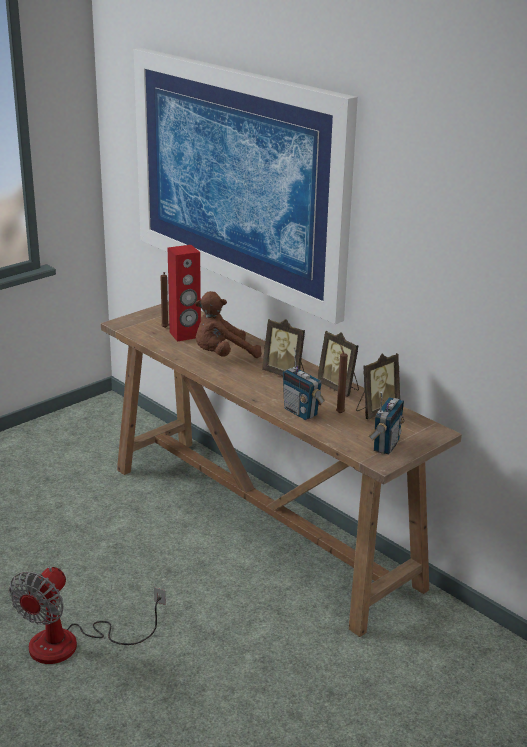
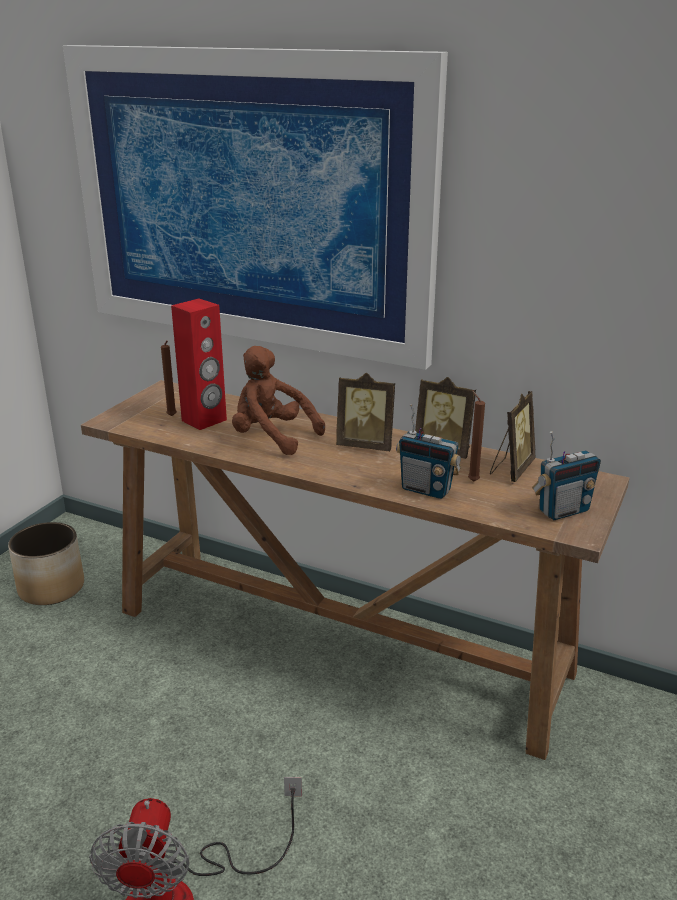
camera: 20 degrees left, 0 degrees up
brown plush toy [195,291,262,358] -> brown plush toy turned 75 degrees clockwise [232,346,325,455]
radio [368,391,405,454] -> radio turned 60 degrees clockwise [532,431,601,520]
none -> planter [8,522,84,605]

